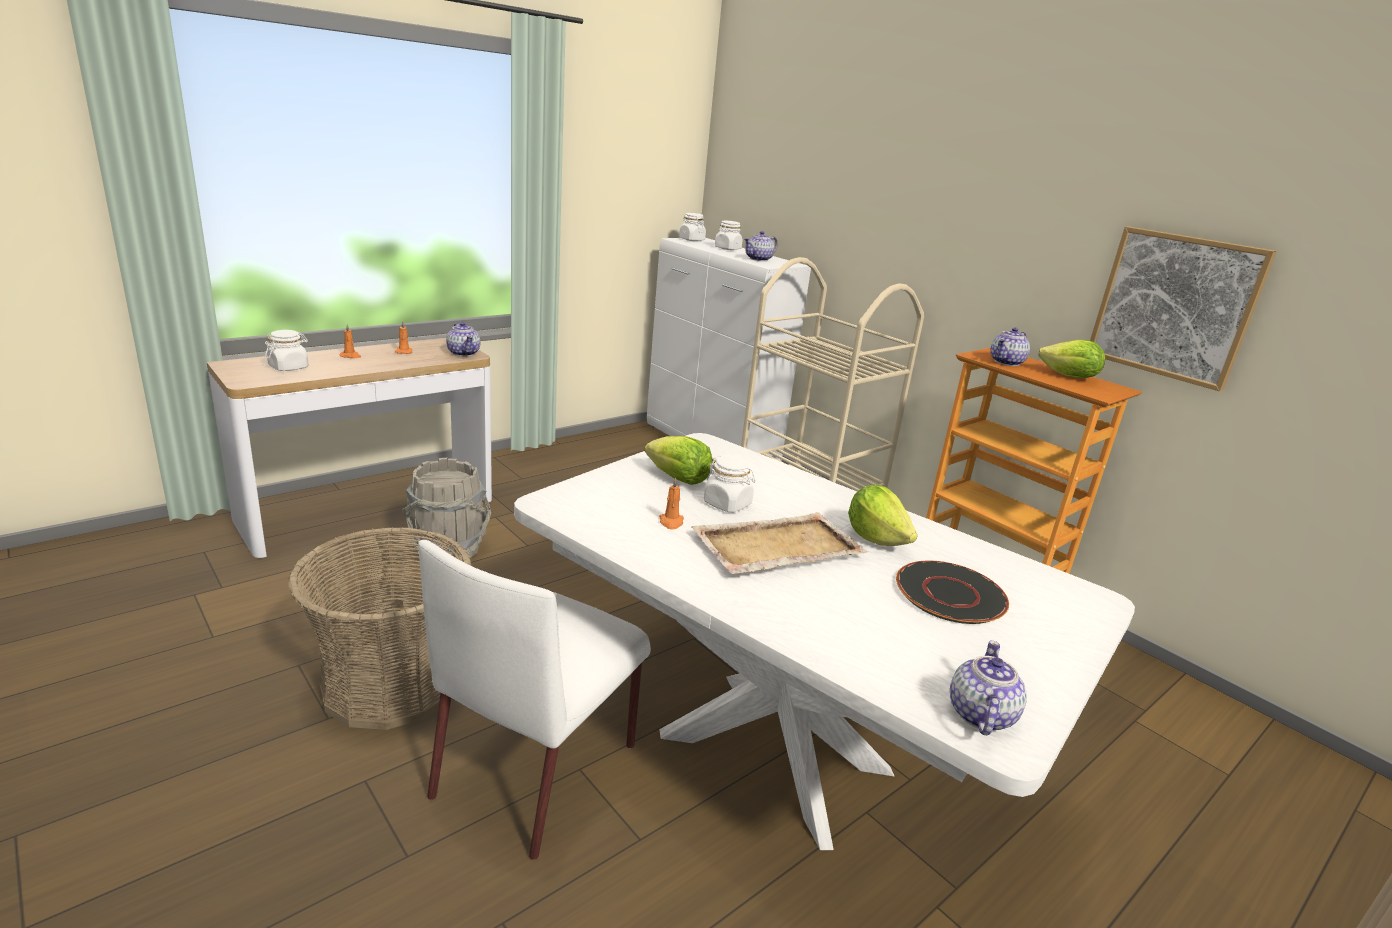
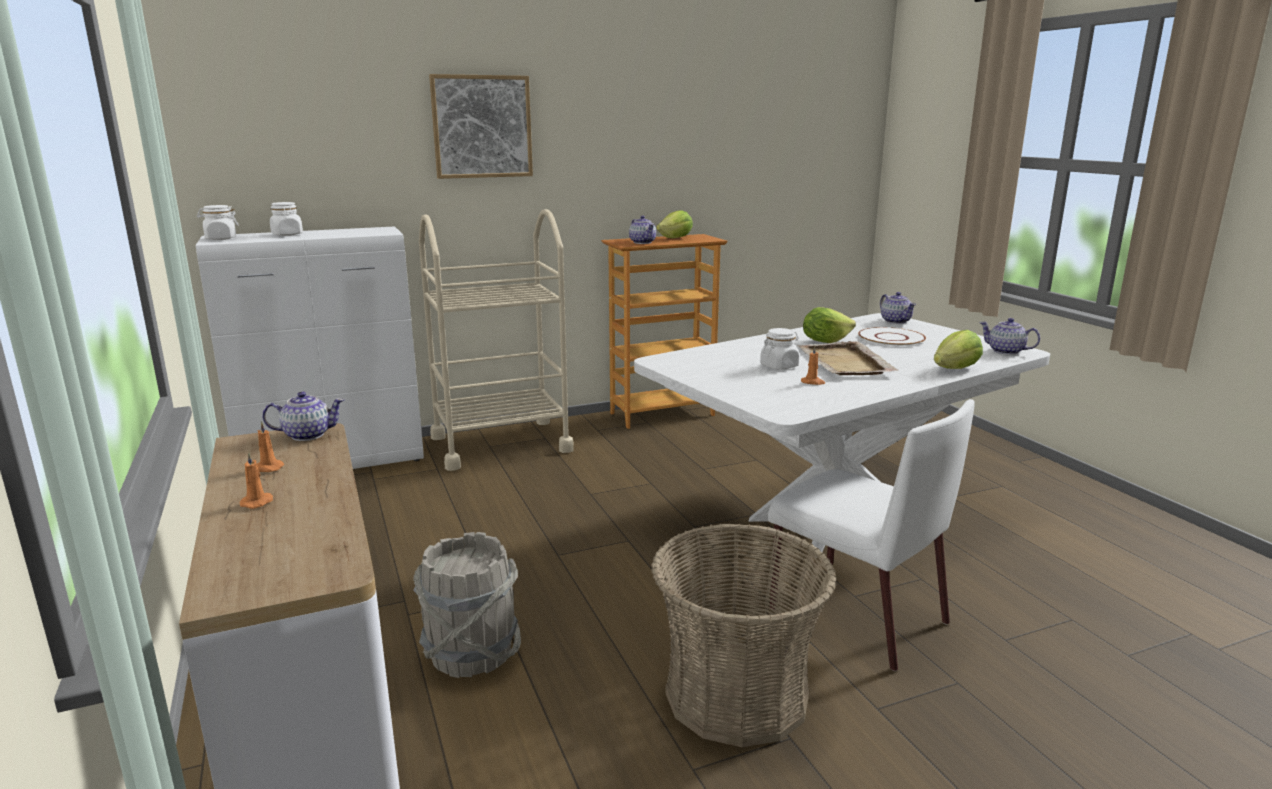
camera: 70 degrees left, 5 degrees down
white jar [265,330,309,371] -> none
lettuce [645,436,712,485] -> lettuce moved to [934,330,983,369]
teapot [744,231,778,261] -> teapot moved to [880,292,916,324]
black plate [896,561,1009,624] -> white plate [858,327,926,346]
picture [1090,226,1277,392] -> picture moved to [429,74,533,179]

